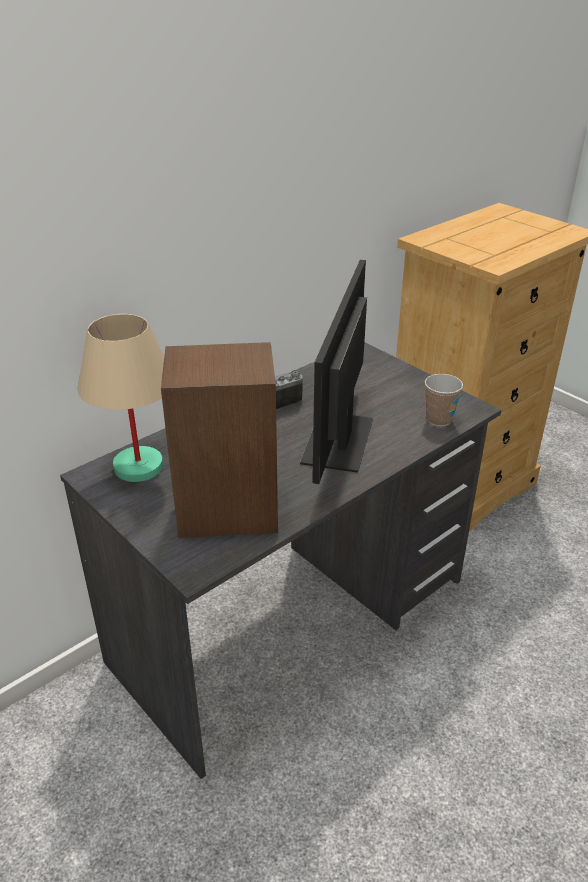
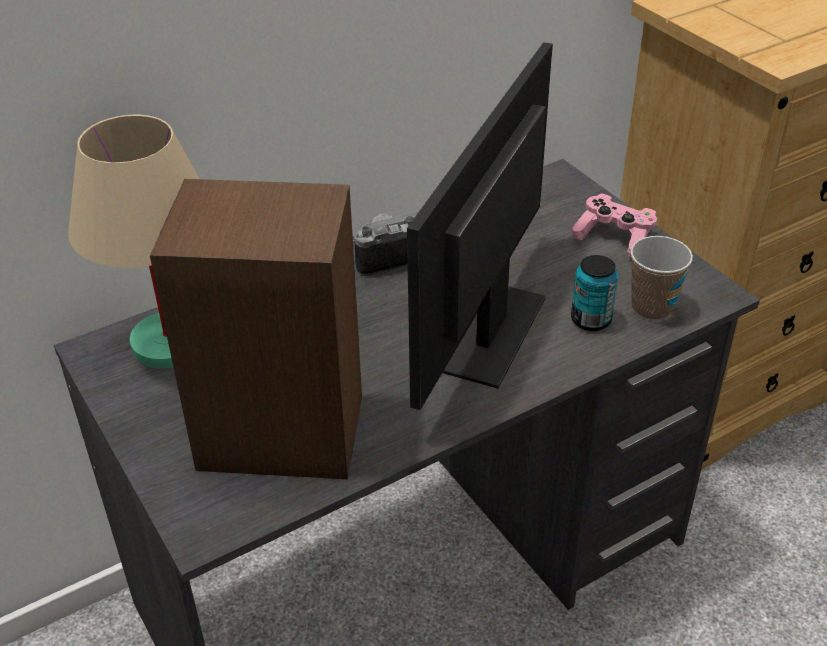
camera: 10 degrees right, 5 degrees up
none -> pink game controller [571,194,657,258]
none -> can [571,255,618,331]

